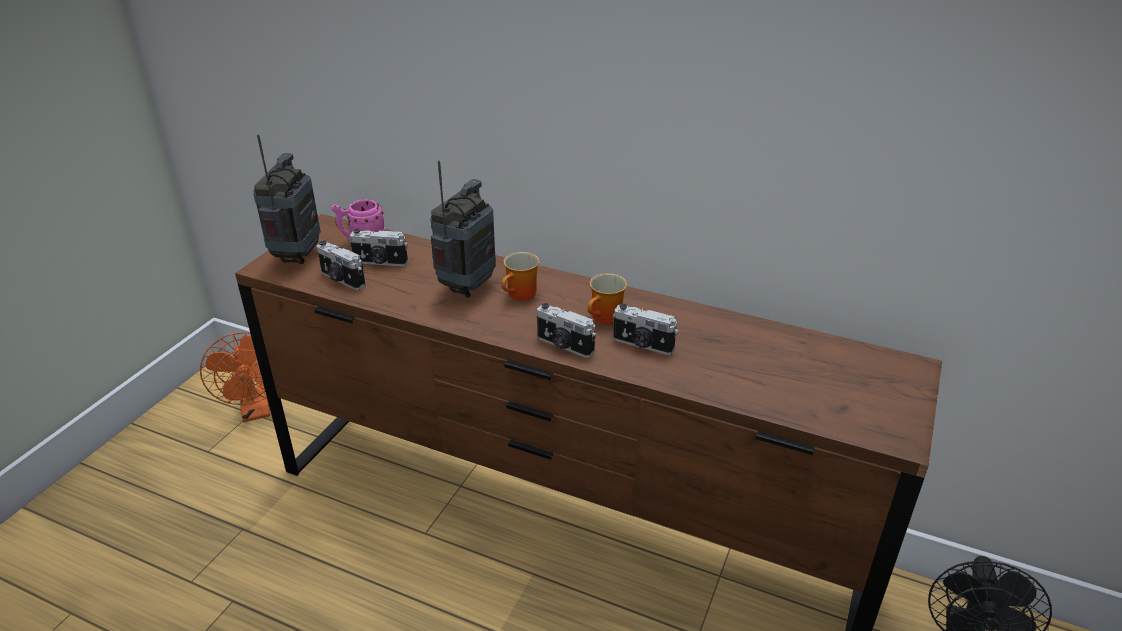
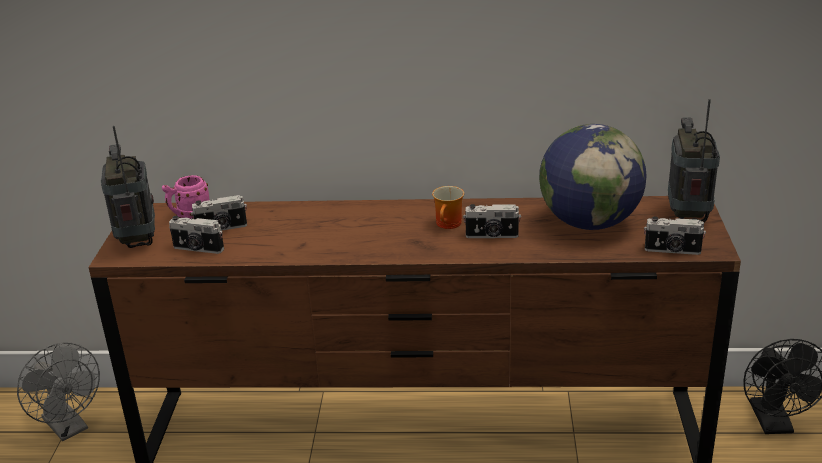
camera: 20 degrees left, 5 degrees down
orange fan [200,332,271,422] -> grey fan [17,342,100,441]
radio [430,161,496,298] -> radio moved to [668,99,720,222]
mug [502,252,539,301] -> none
camera [537,303,596,358] -> camera moved to [644,216,706,255]
none -> globe [539,124,647,230]

